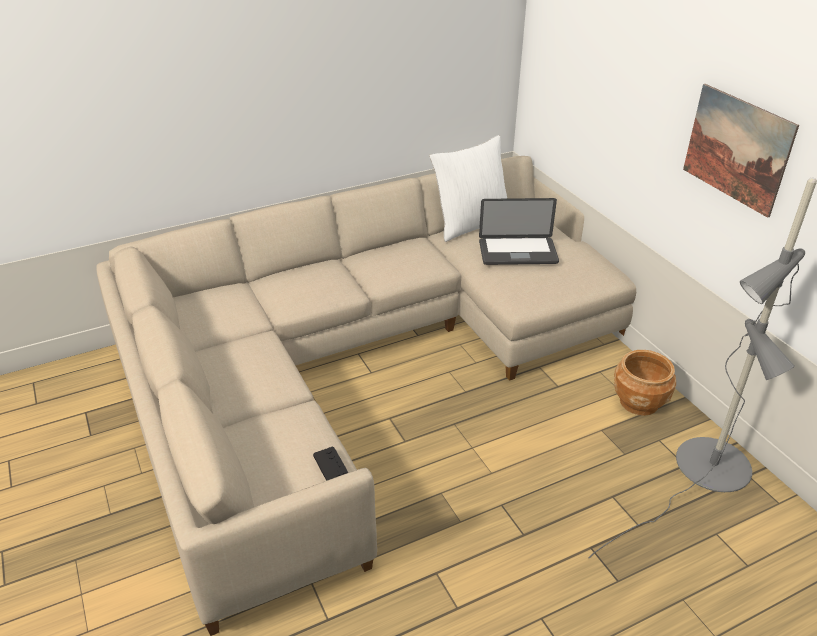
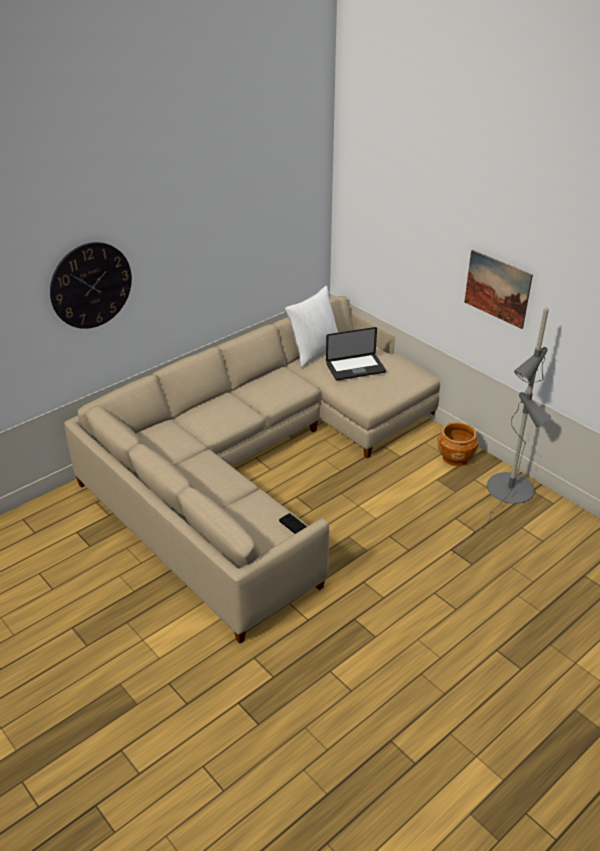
camera: 15 degrees left, 0 degrees up
none -> wall clock [50,242,132,329]

